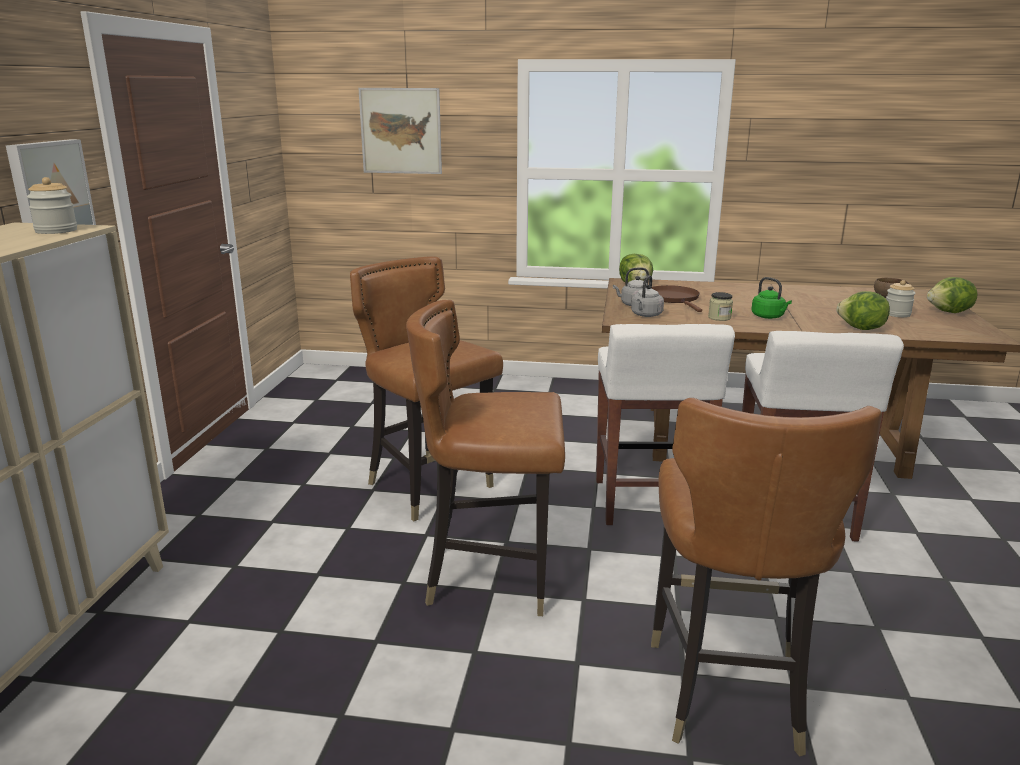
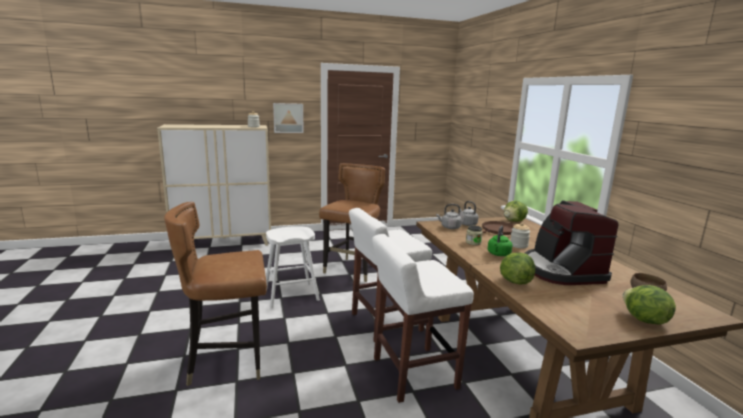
camera: 65 degrees right, 5 degrees down
picture [358,88,442,174] -> none
brown chair [406,300,565,616] -> white stool [266,226,320,309]
jar [886,280,916,317] -> jar moved to [510,223,530,248]
none -> coffee machine [525,200,619,285]

